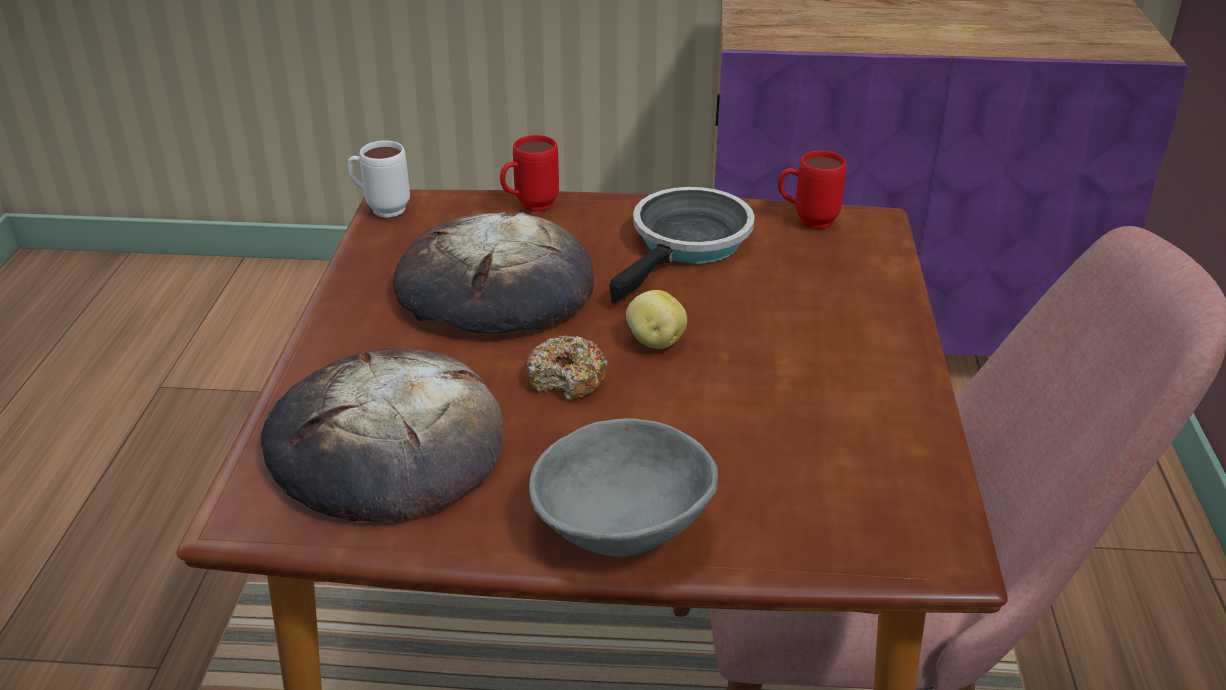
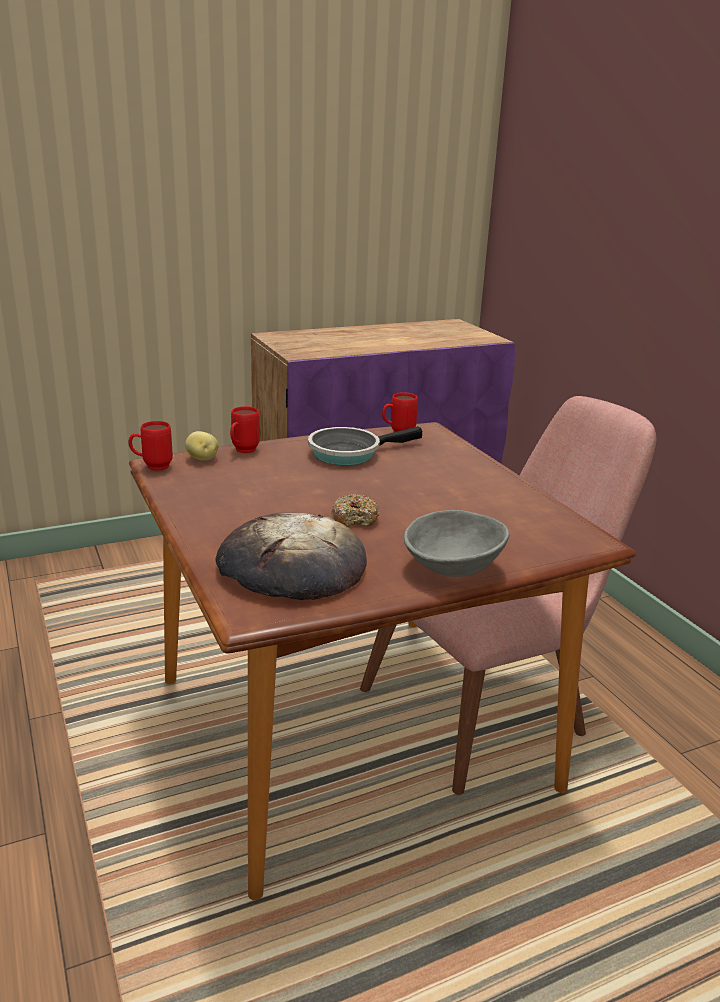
camera: 30 degrees left, 10 degrees down
white mug [347,141,410,218] -> red mug [128,421,173,470]
bread [394,212,594,333] -> none
frying pan [609,187,755,304] -> frying pan turned 120 degrees counterclockwise [308,426,422,465]
potato [626,290,687,349] -> potato moved to [185,431,218,461]

